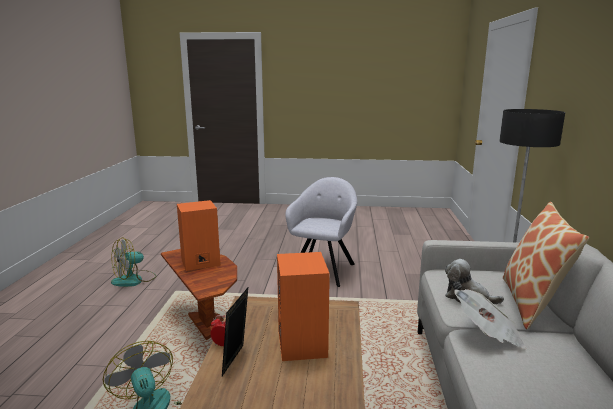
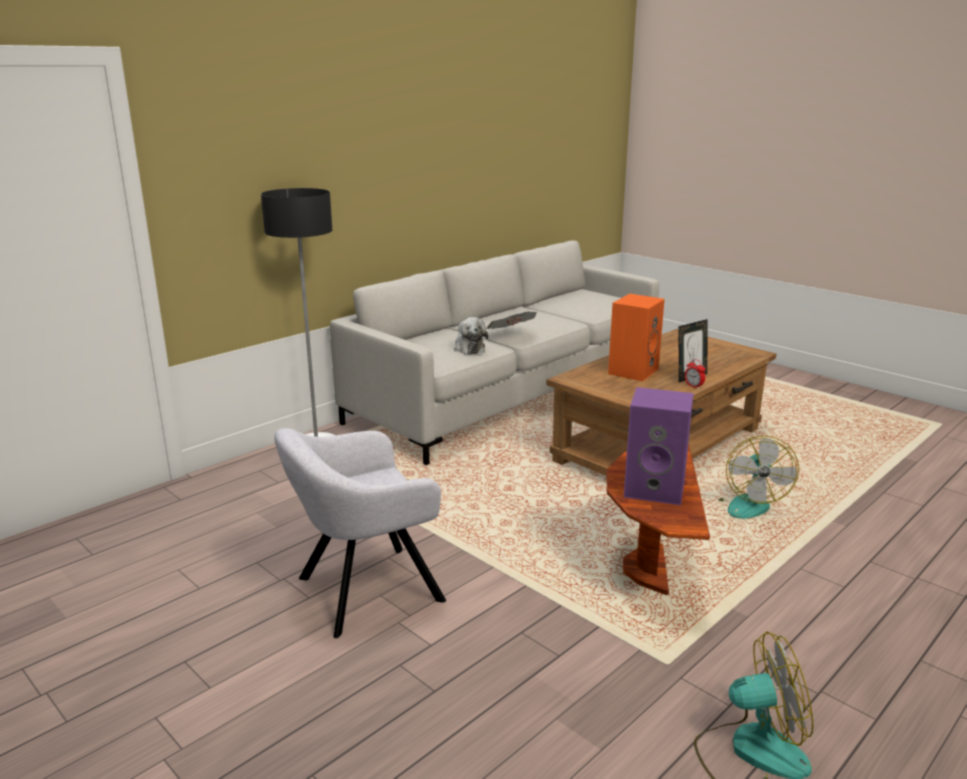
camera: 140 degrees left, 5 degrees up
orange speaker [177,200,220,271] -> purple speaker [624,387,694,505]
pillow [503,202,589,329] -> none

